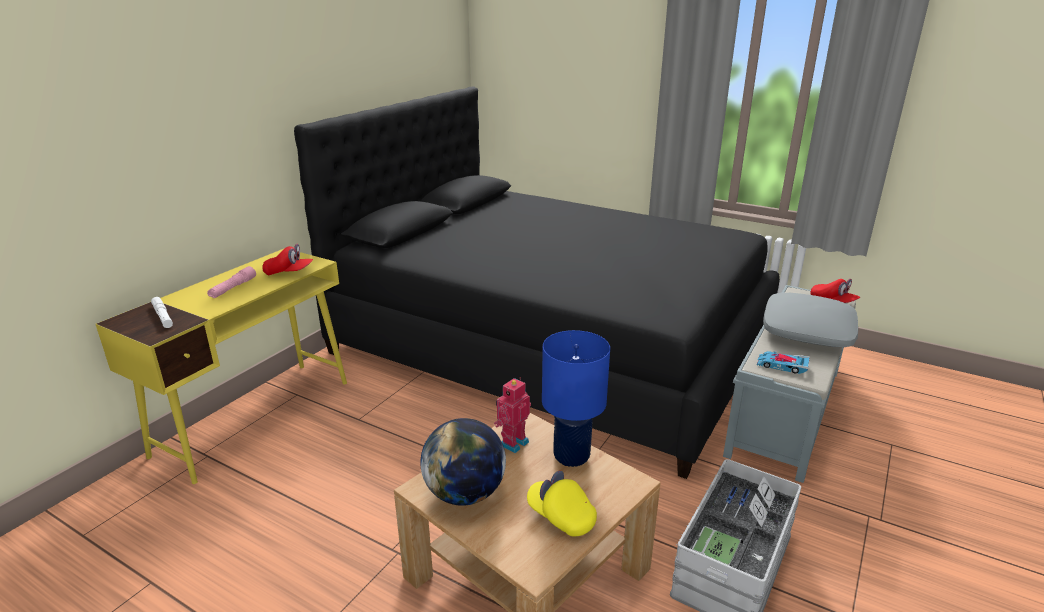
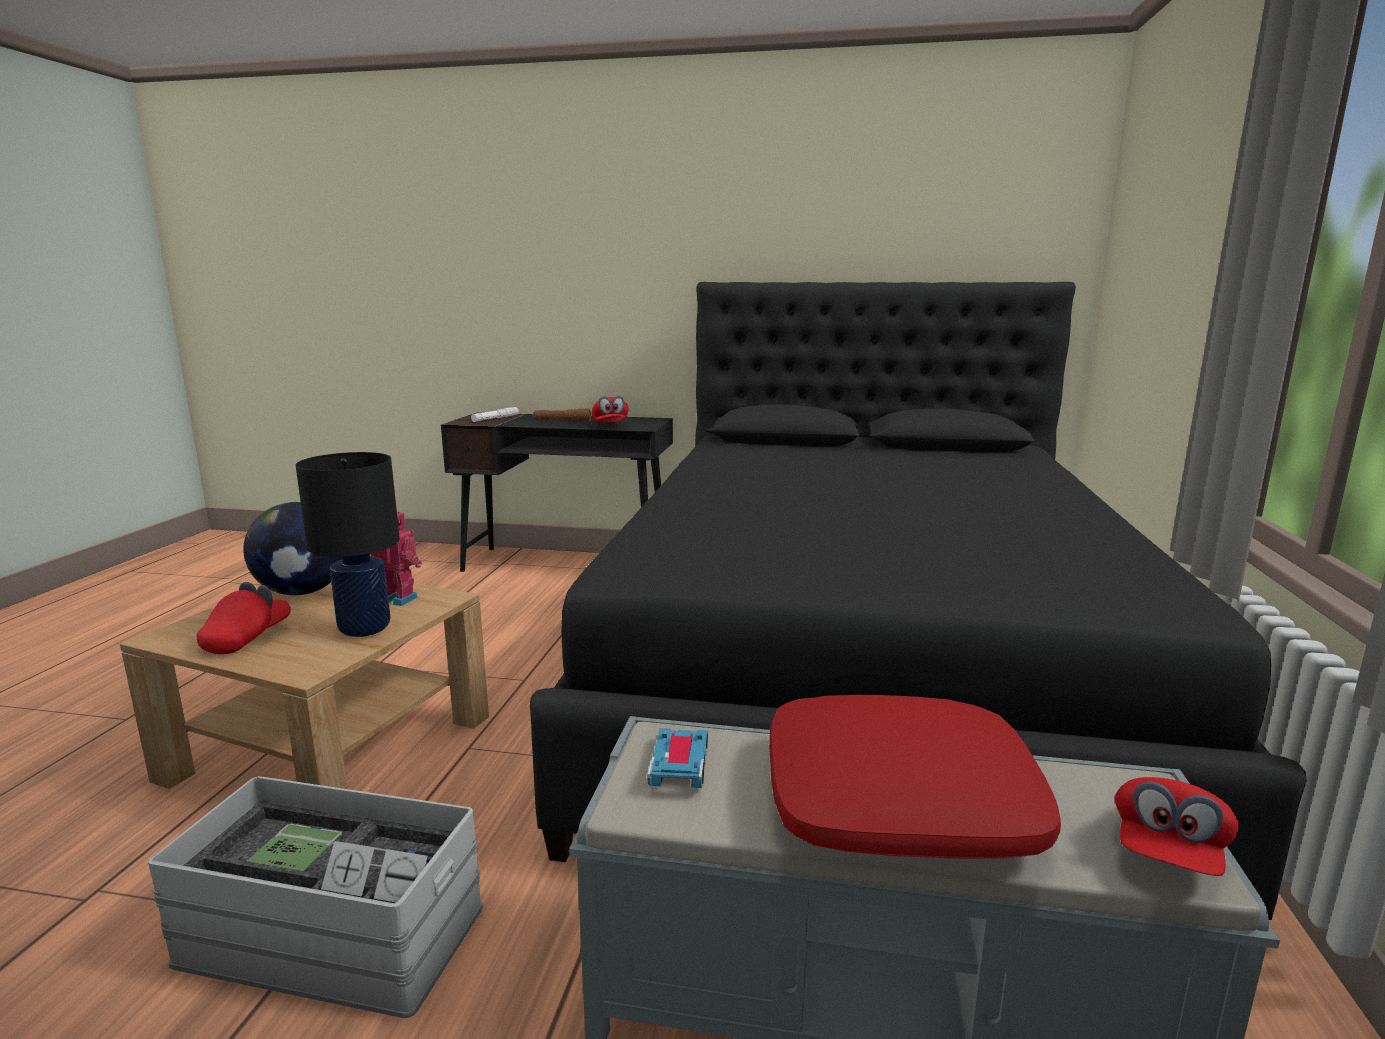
camera: 70 degrees right, 10 degrees down
yellow desk [96,248,347,484] -> black desk [441,412,673,572]
pink flashlight [207,266,256,298] -> brown flashlight [533,409,591,421]
yellow cap [527,471,597,536] -> red cap [197,582,291,654]
blue table lamp [542,330,610,467] -> black table lamp [295,452,400,637]
grey pillow [763,293,858,347] -> red pillow [769,695,1061,859]

